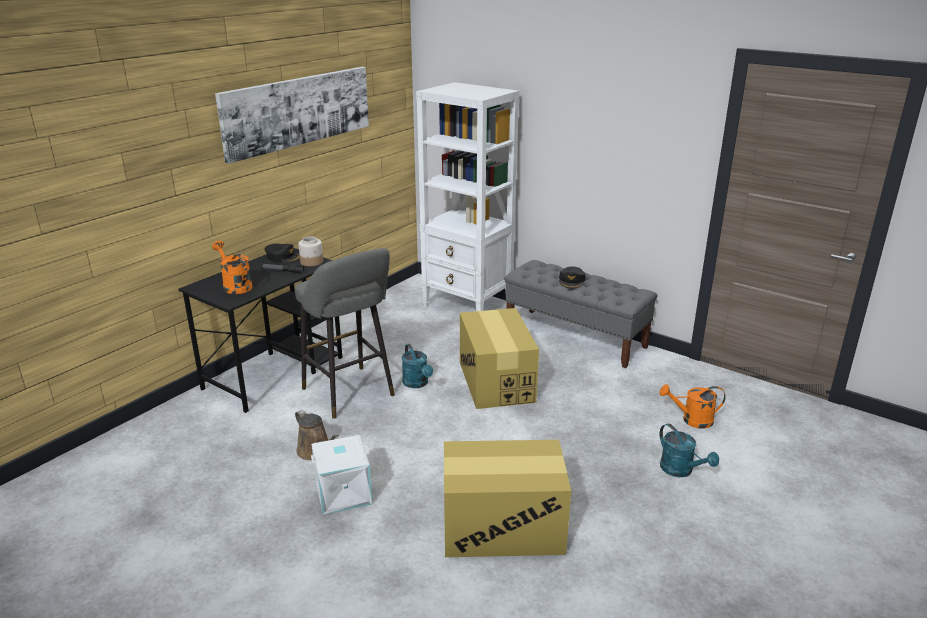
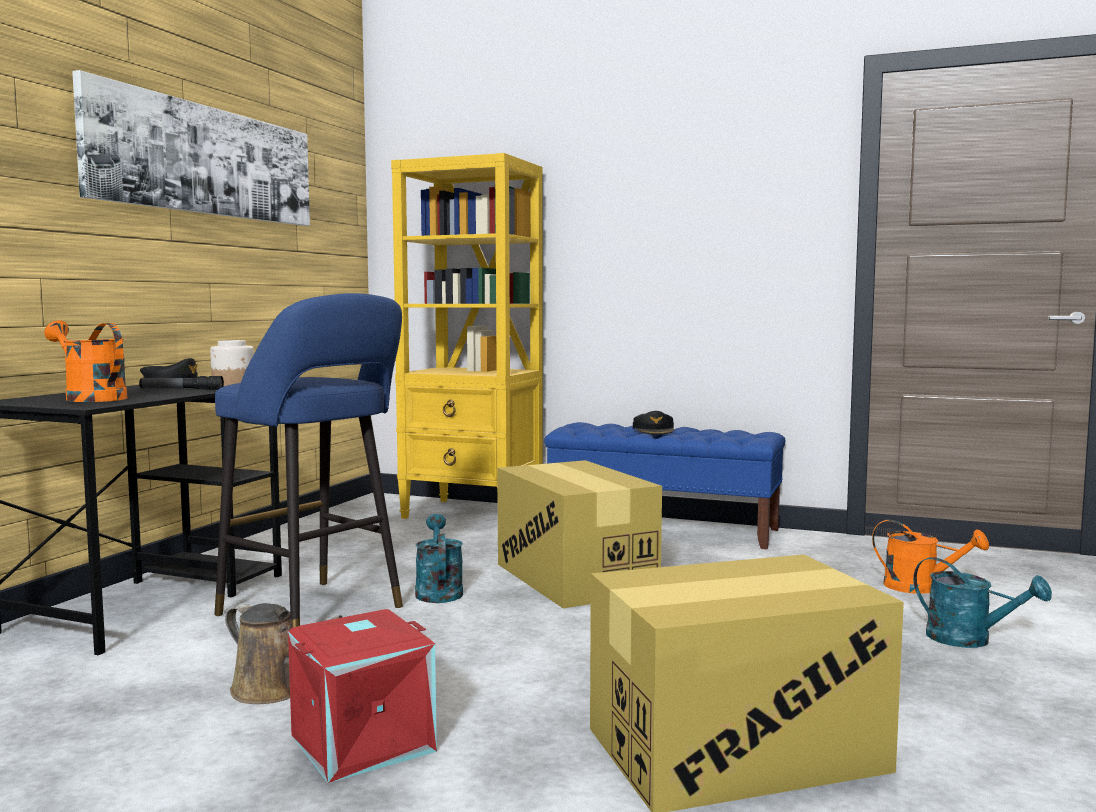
camera: 15 degrees left, 20 degrees down
grey stool [295,248,395,419] -> blue stool [214,293,403,627]
white storage box [311,435,372,515] -> red storage box [288,609,437,783]
turquoise watering can [402,344,433,388] -> turquoise watering can turned 150 degrees counterclockwise [415,514,463,603]
white bookcase [416,82,519,311] -> yellow bookcase [391,153,543,519]
grey bench [504,260,658,368] -> blue bench [544,422,785,549]
orange watering can [660,384,726,429] -> orange watering can turned 135 degrees counterclockwise [872,519,989,594]

